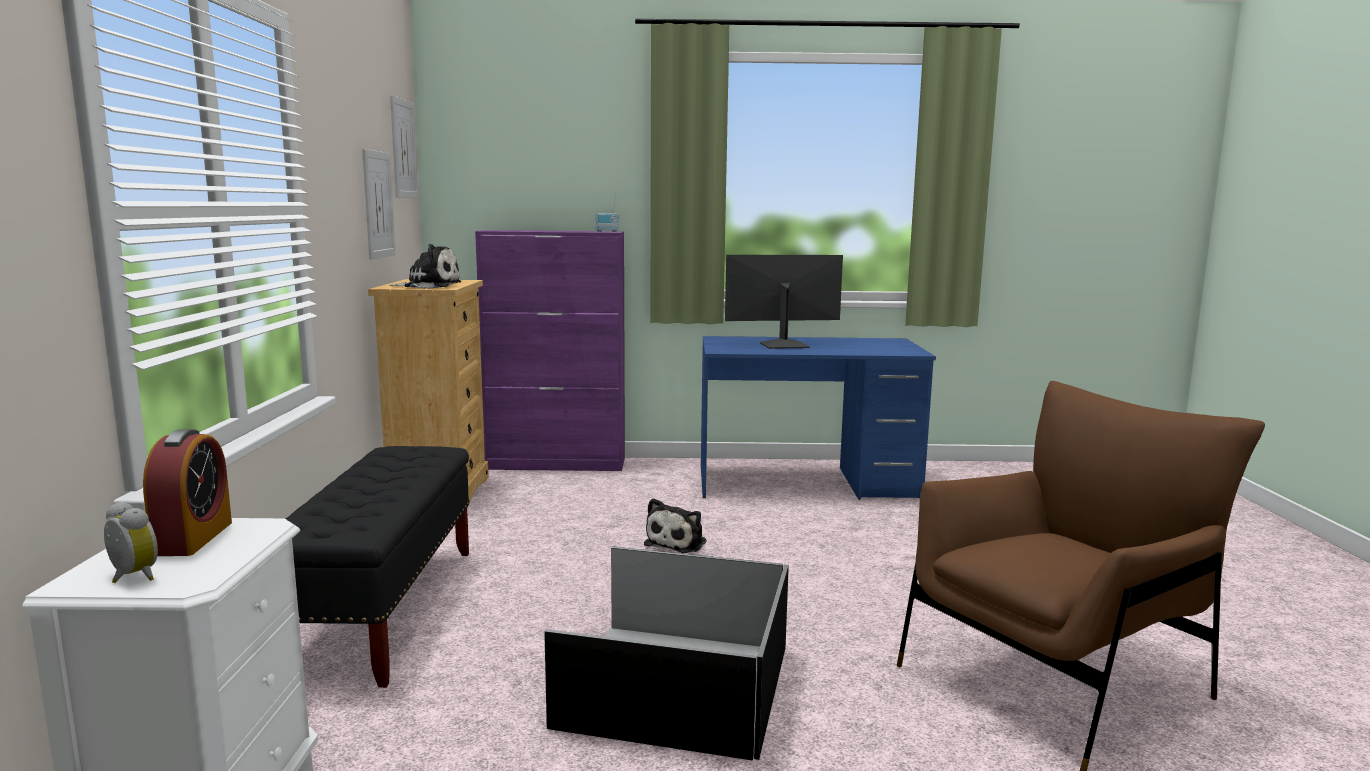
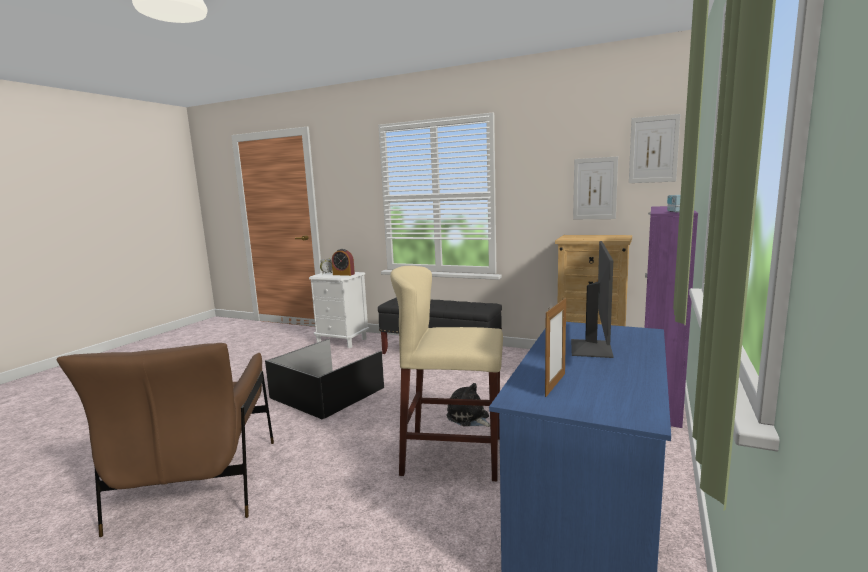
camera: 115 degrees right, 0 degrees up
plush toy [389,244,461,289] -> none
none -> beige stool [390,266,503,481]
none -> picture frame [545,298,566,397]

